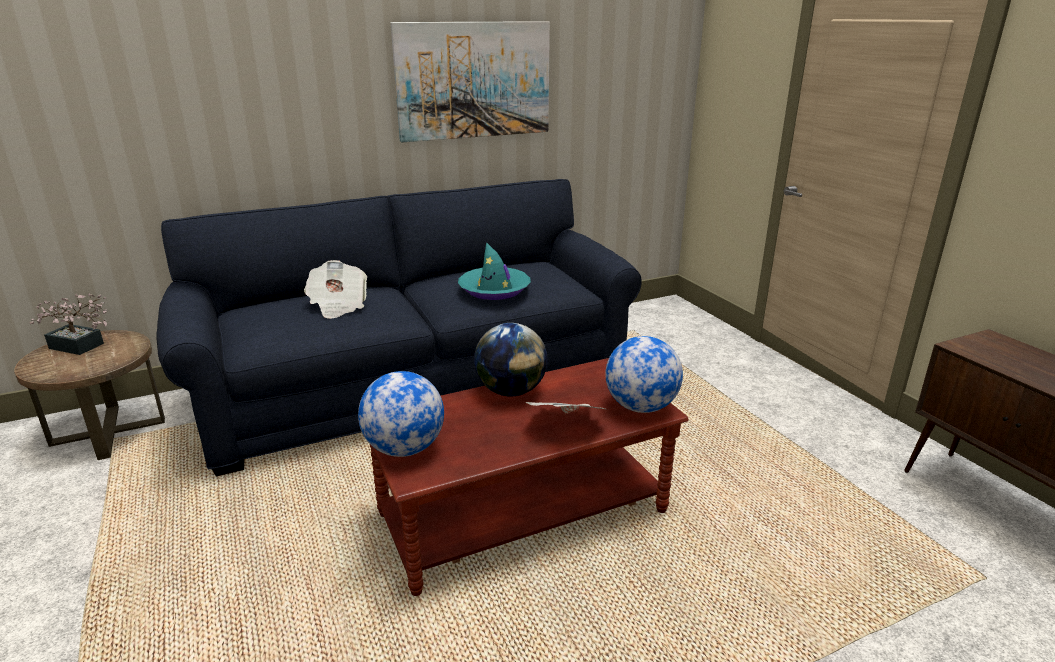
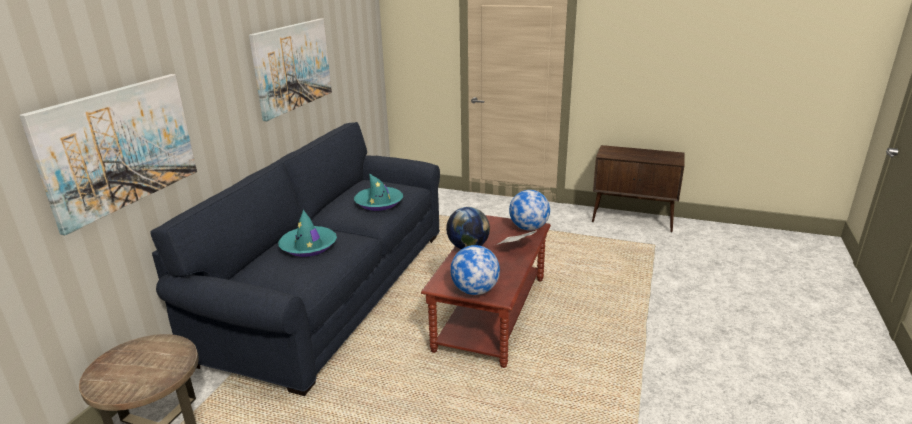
camera: 45 degrees left, 0 degrees up
potted plant [29,293,107,355] -> none
newspaper [304,260,367,319] -> turquoise hat [278,210,337,257]
none -> picture [19,74,197,235]

